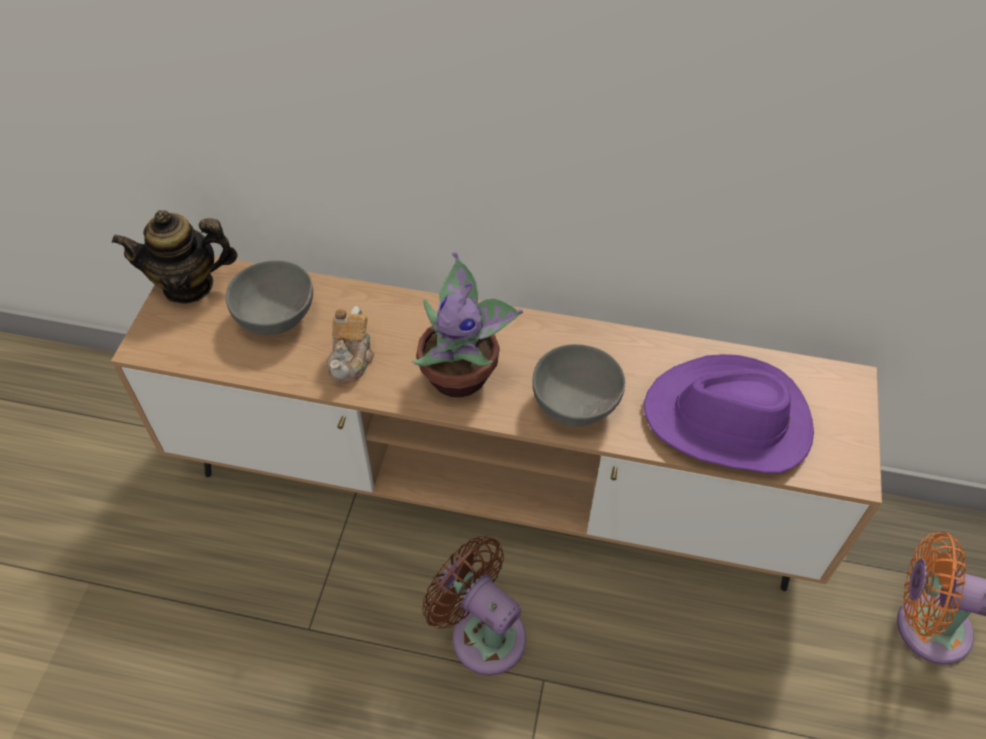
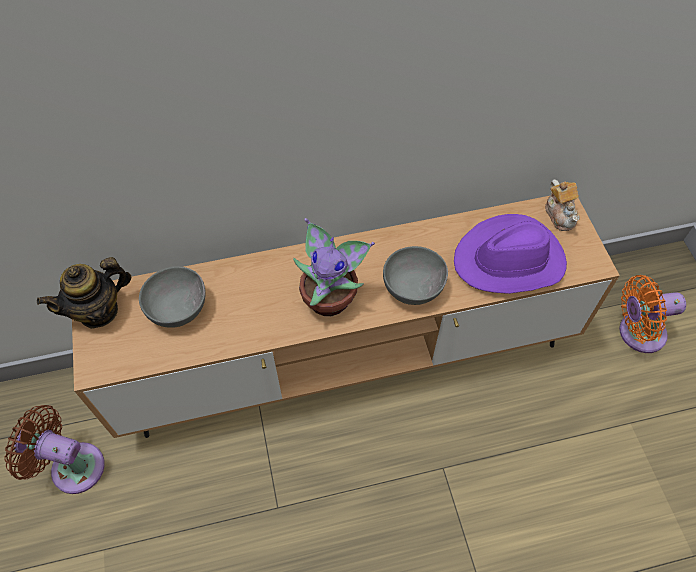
camera: 25 degrees left, 5 degrees up
teapot [327,306,374,383] -> teapot moved to [545,179,580,231]
brown fan [422,536,526,675] -> brown fan moved to [4,405,105,494]

